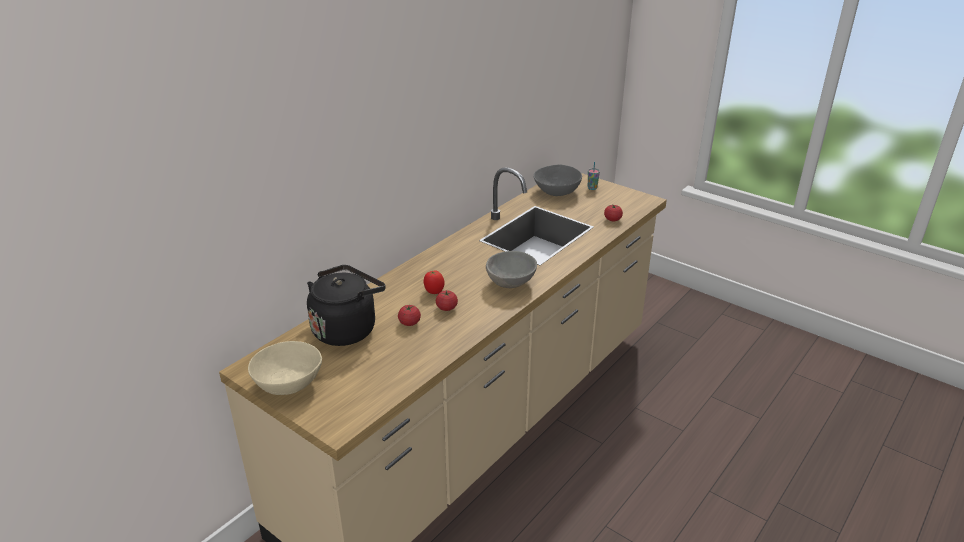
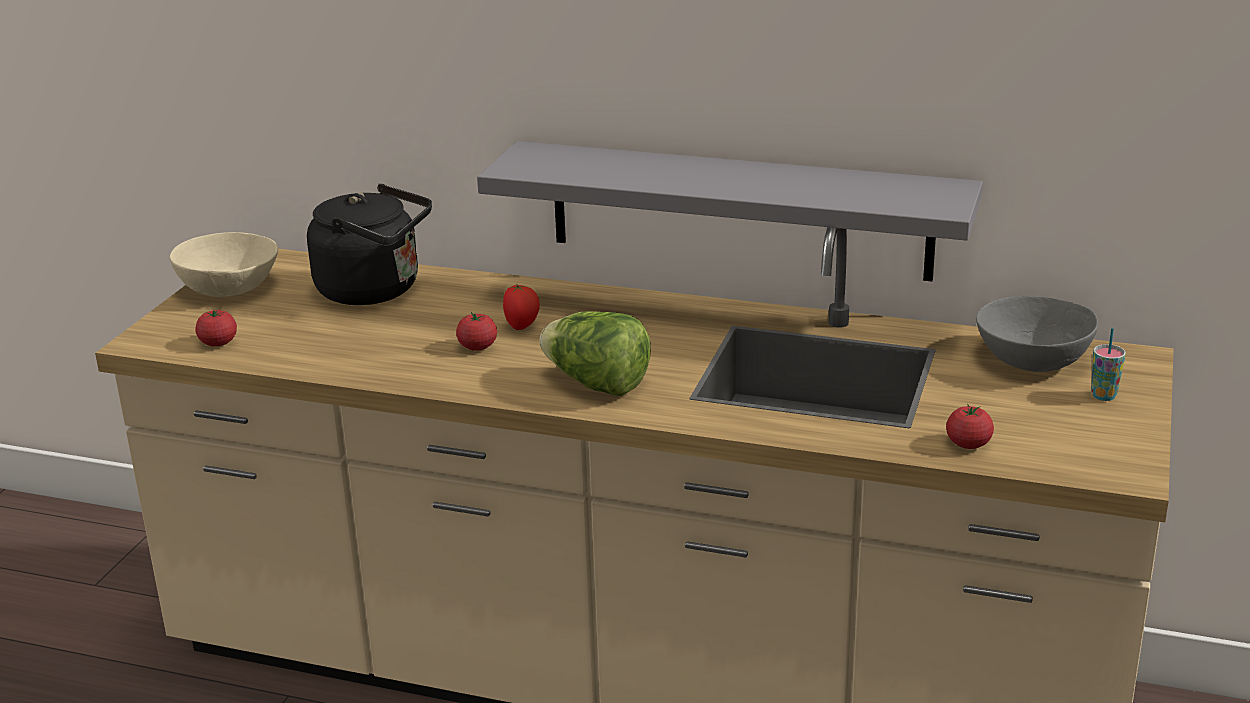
camera: 70 degrees right, 5 degrees down
tomato [398,304,421,326] -> tomato moved to [195,309,237,347]
grey bowl [486,251,537,288] -> lettuce [539,311,651,396]
none -> grey shelf [477,141,983,281]

